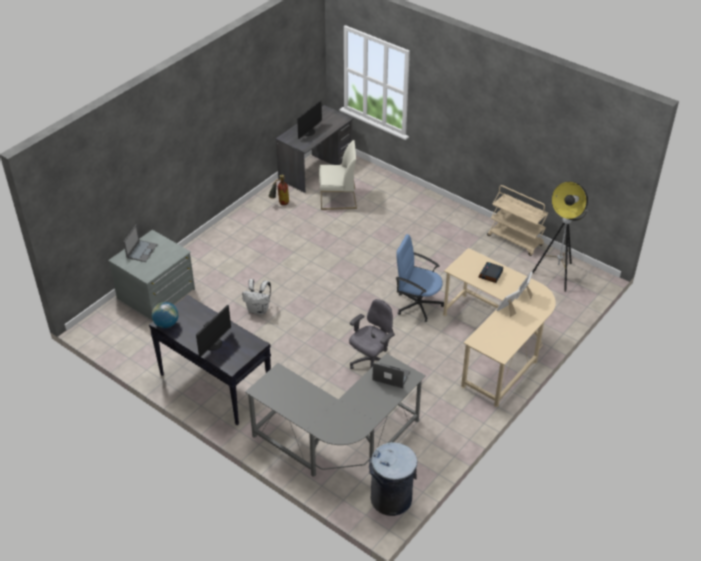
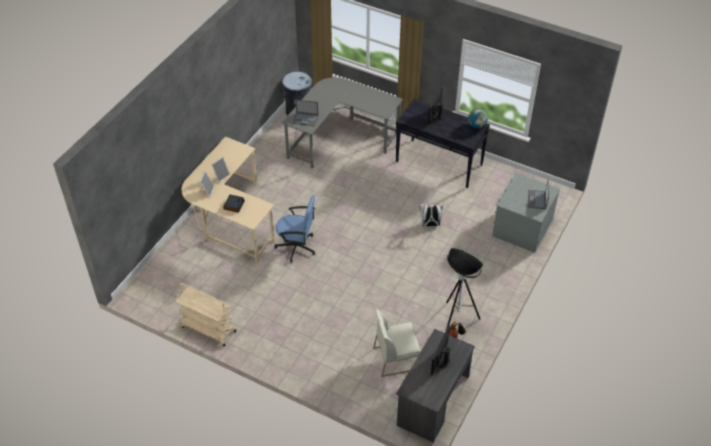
camera: 170 degrees right, 5 degrees up
grey office chair [349,299,395,369] -> none
floor lamp [532,182,588,292] -> floor lamp moved to [446,248,483,329]

